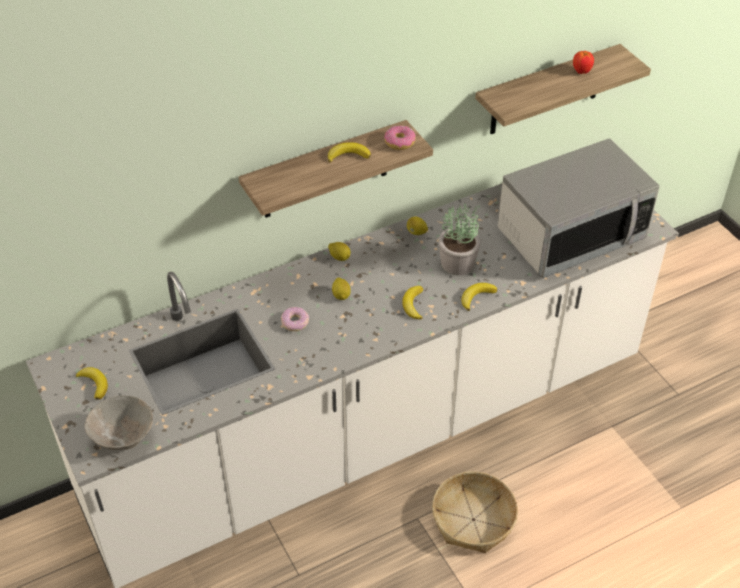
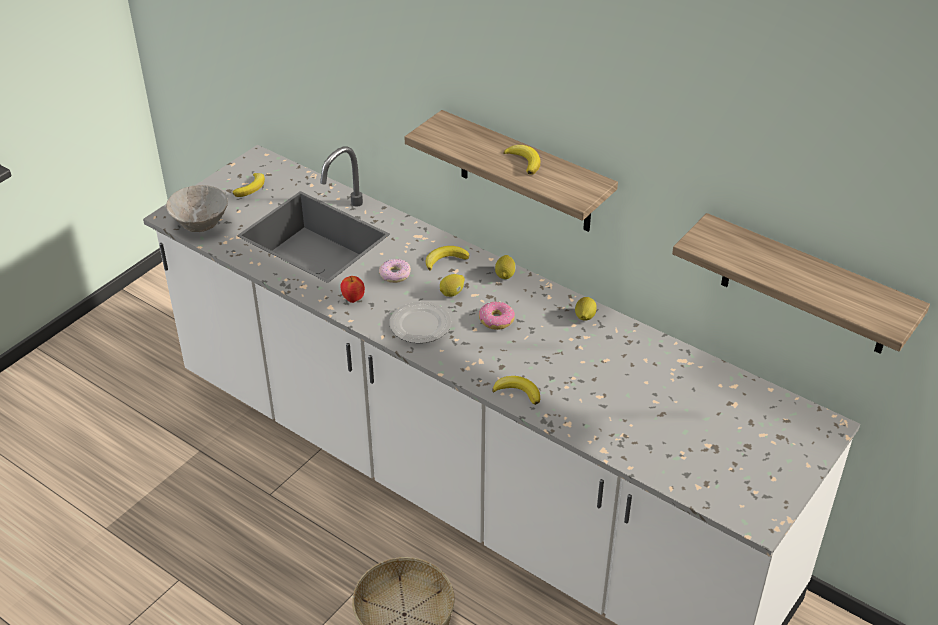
camera: 65 degrees right, 5 degrees down
donut [384,125,416,150] -> donut moved to [479,301,515,330]
banana [402,286,423,320] -> banana moved to [425,246,469,271]
potted plant [439,204,481,275] -> none
microwave [497,138,660,278] -> none
apple [573,51,594,74] -> apple moved to [340,276,365,303]
none -> plate [390,301,451,343]

